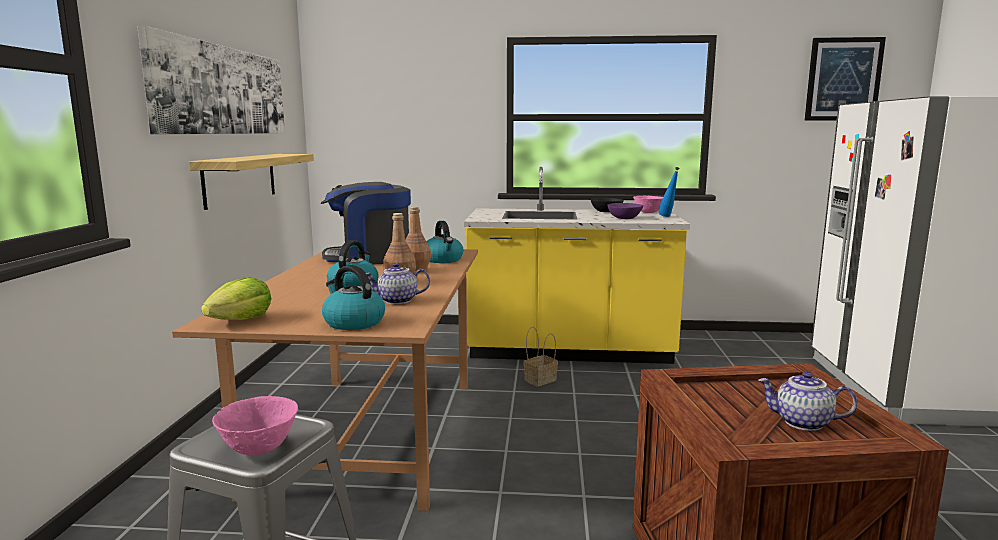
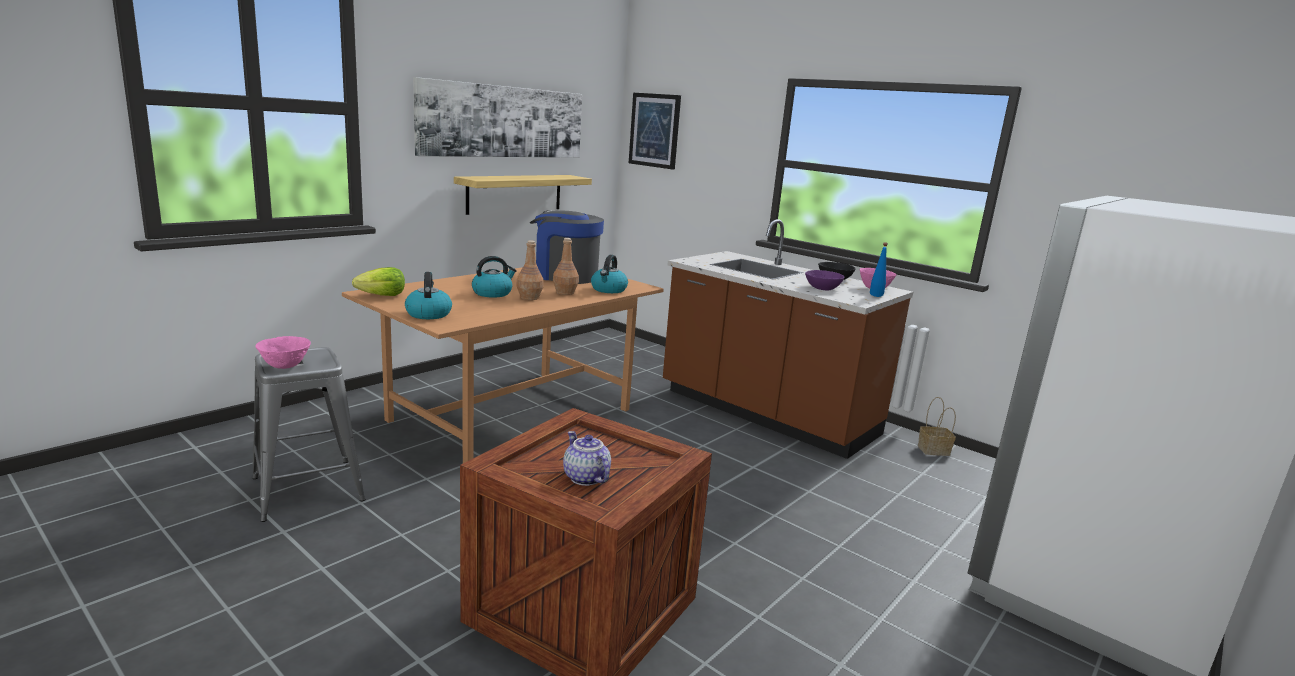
camera: 35 degrees right, 5 degrees up
teapot [366,263,430,304] -> none
yellow counter [464,167,690,364] -> brown counter [663,219,913,459]
basket [523,327,558,387] -> basket moved to [918,397,956,456]
picture [804,37,886,121] -> picture moved to [629,93,681,170]

